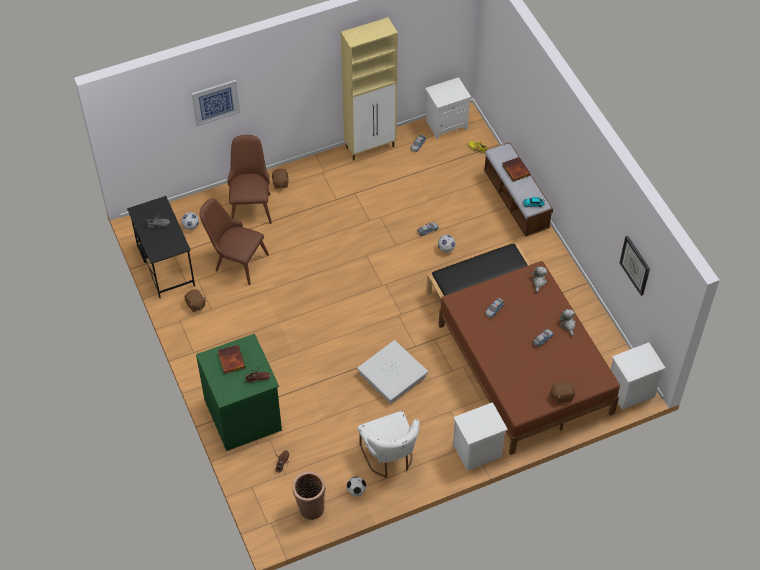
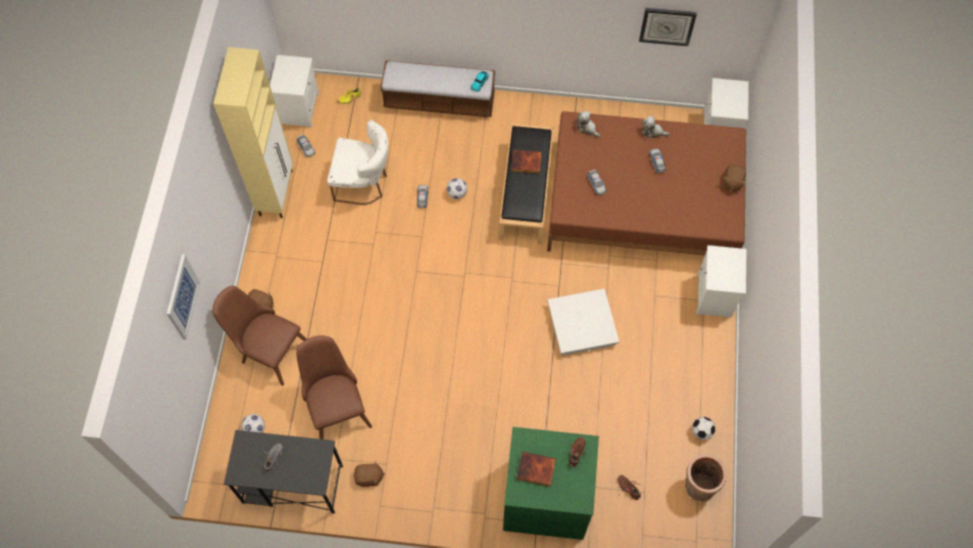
camera: 60 degrees left, 10 degrees up
brown chair [200,198,269,285] -> brown chair turned 105 degrees clockwise [296,336,372,439]
white chair [358,411,420,478] -> white chair moved to [327,120,388,205]
book [502,157,530,182] -> book moved to [511,149,542,174]

